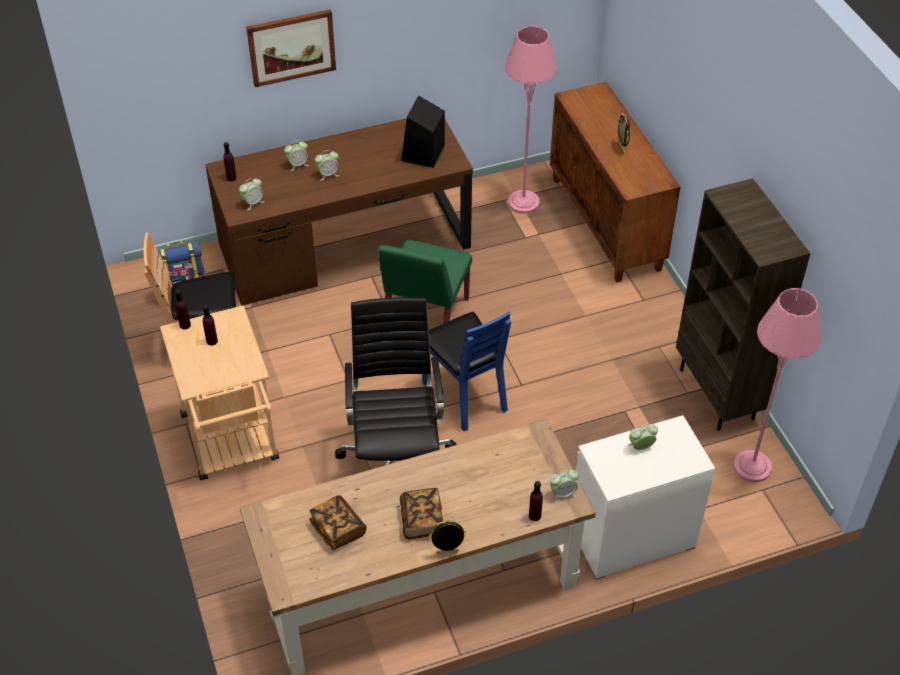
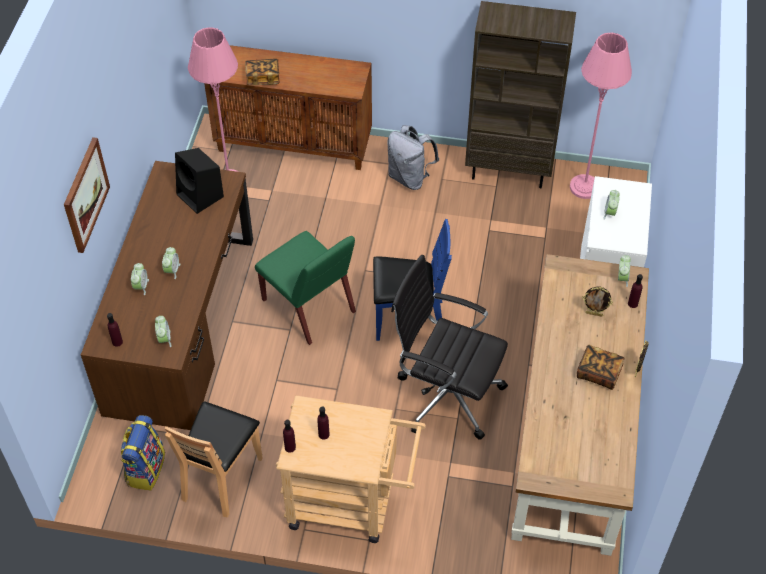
camera: 60 degrees left, 5 degrees up
book [309,495,367,550] -> book moved to [245,59,280,85]
picture frame [618,113,630,154] -> picture frame moved to [582,286,613,317]
none -> grey backpack [387,125,439,190]

